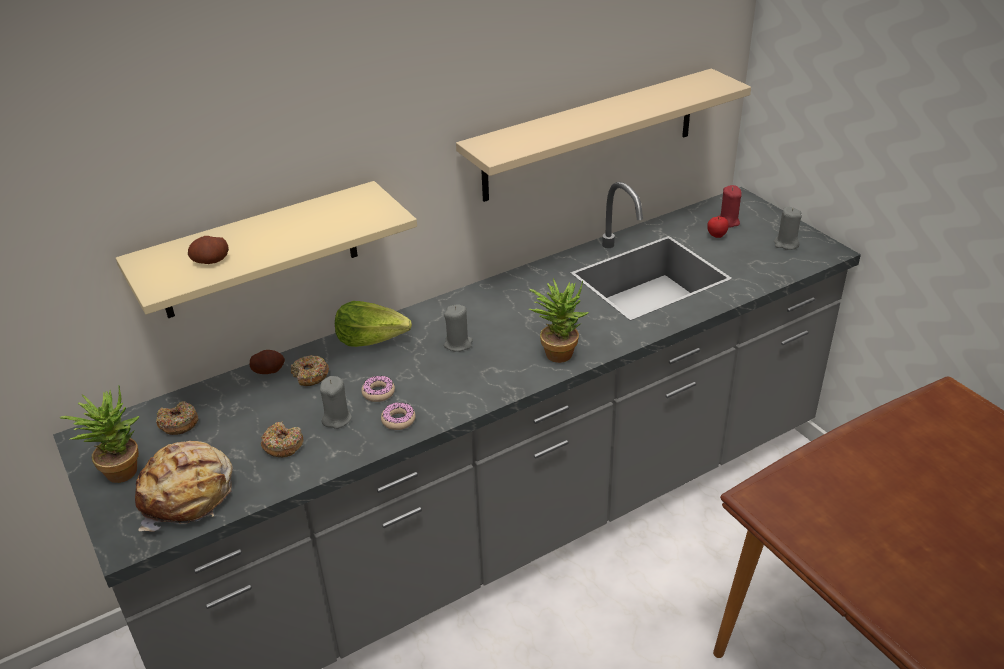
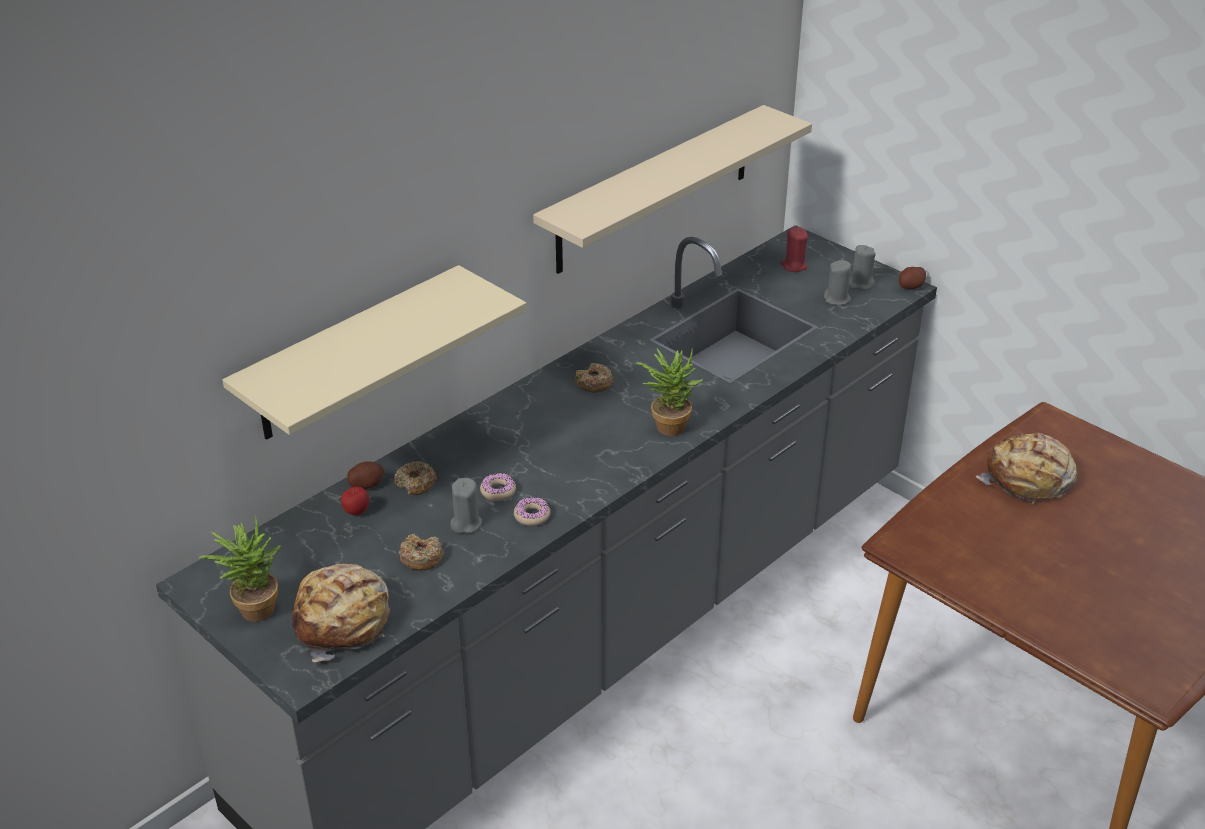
camera: 15 degrees left, 0 degrees up
donut [156,401,198,435] -> donut moved to [575,363,613,393]
potato [188,236,229,264] -> potato moved to [899,267,926,289]
lettuce [335,301,412,347] -> none
grey candle [444,304,473,352] -> grey candle moved to [824,260,851,306]
apple [707,217,729,238] -> apple moved to [341,487,369,515]
none -> bread [976,433,1077,504]

